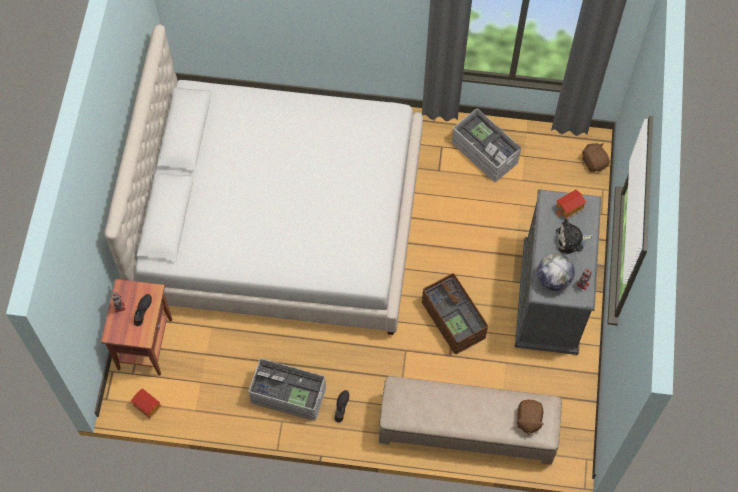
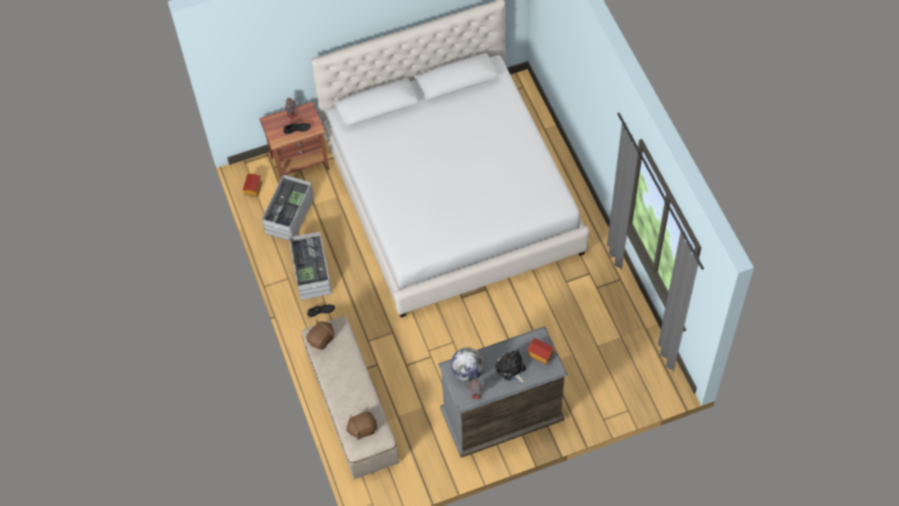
camera: 65 degrees right, 5 degrees down
brown storage box [422,273,488,354] -> none
grey storage box [451,109,521,182] -> grey storage box moved to [262,175,314,241]
brown plush toy [582,143,610,172] -> brown plush toy moved to [306,320,334,350]

